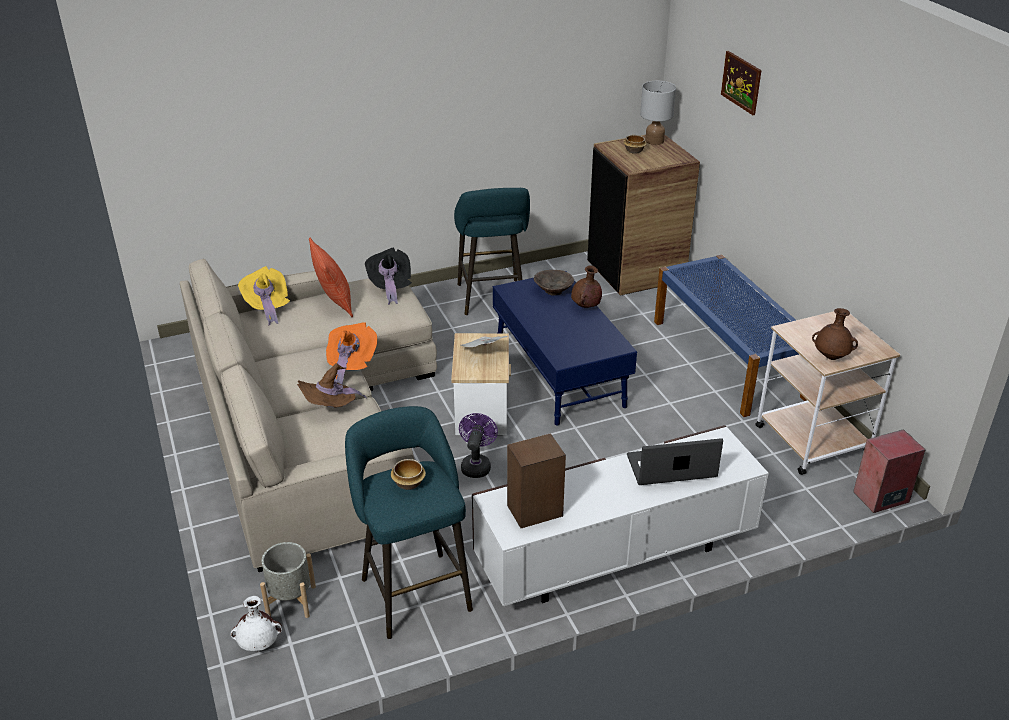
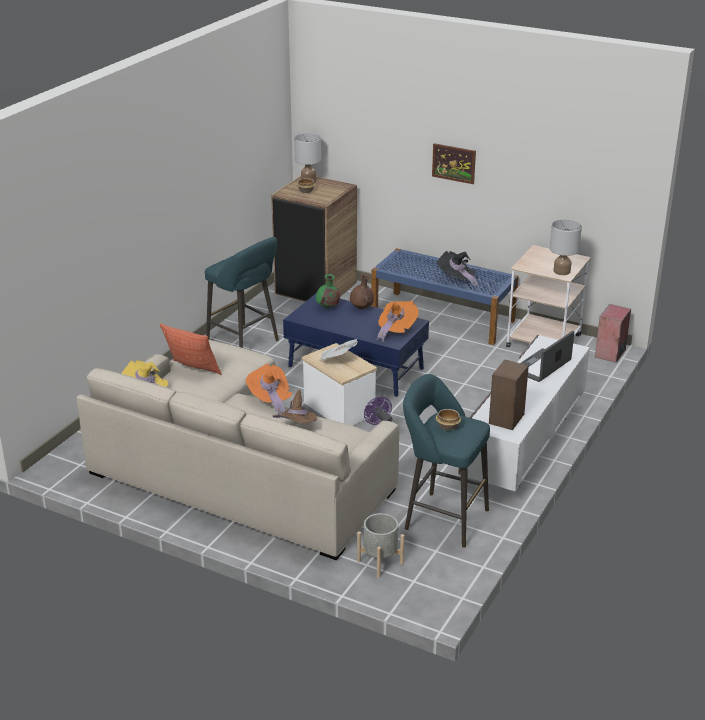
camera: 40 degrees left, 5 degrees down
white vase [230,596,282,651] -> none
black hat [365,247,412,305] -> black hat moved to [437,251,479,289]
brown bowl [534,270,574,296] -> green vase [316,274,340,308]
picture [721,51,762,115] -> picture moved to [432,143,476,184]
brown vase [812,308,858,360] -> grey table lamp [550,219,582,275]
none -> orange hat [376,301,419,342]

